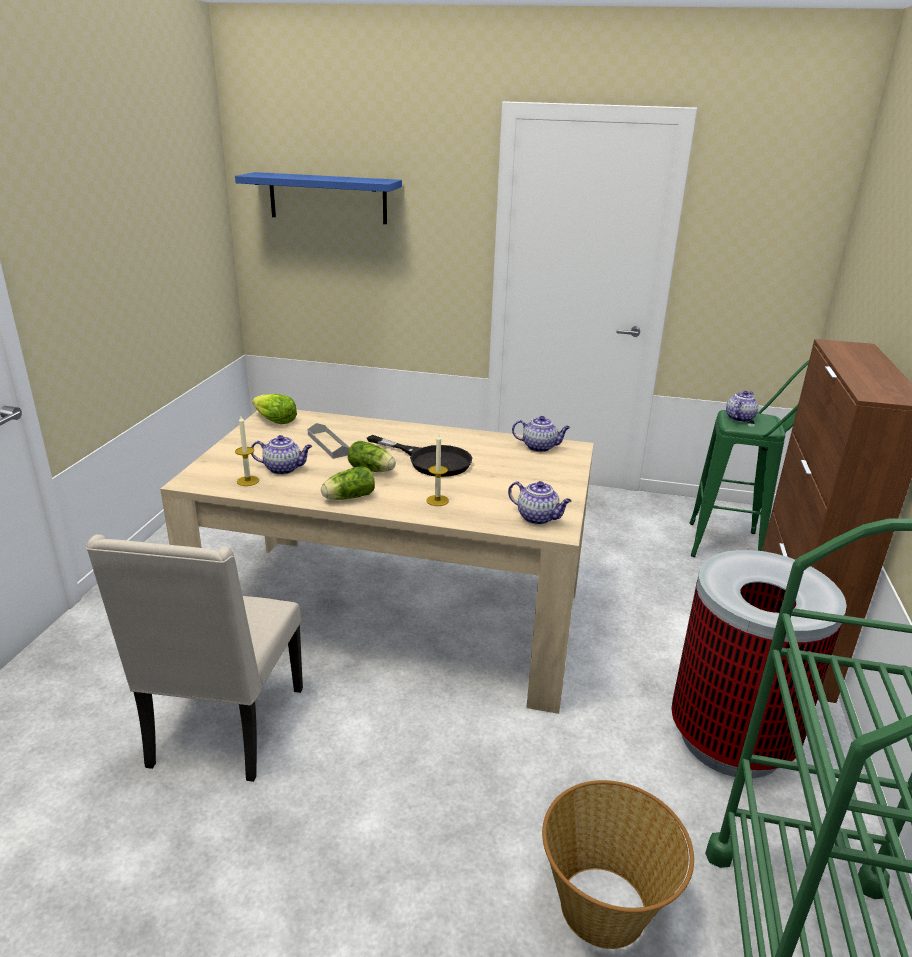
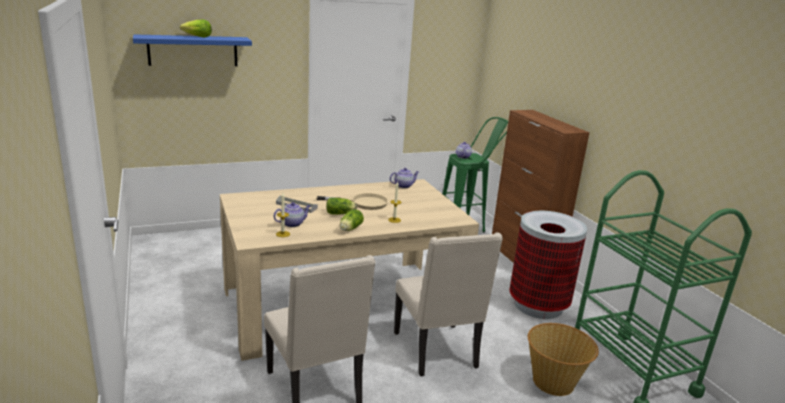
camera: 35 degrees left, 5 degrees down
lettuce [252,394,297,424] -> lettuce moved to [180,20,212,37]
black frying pan [367,435,472,477] -> beige frying pan [316,193,389,210]
teapot [508,481,572,525] -> none
none -> beige chair [394,232,503,376]

